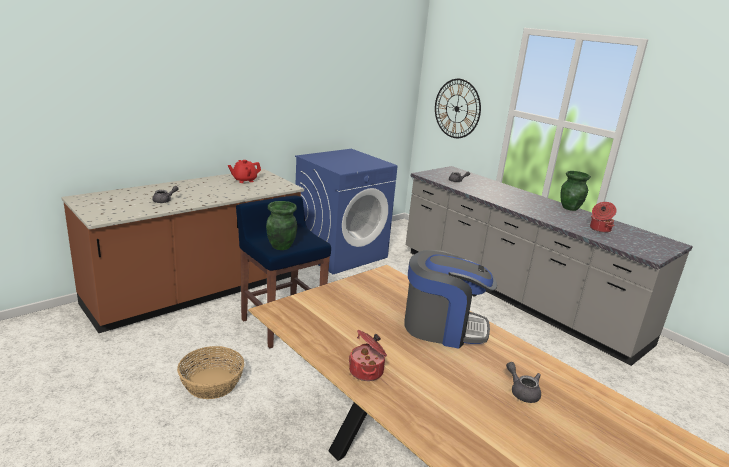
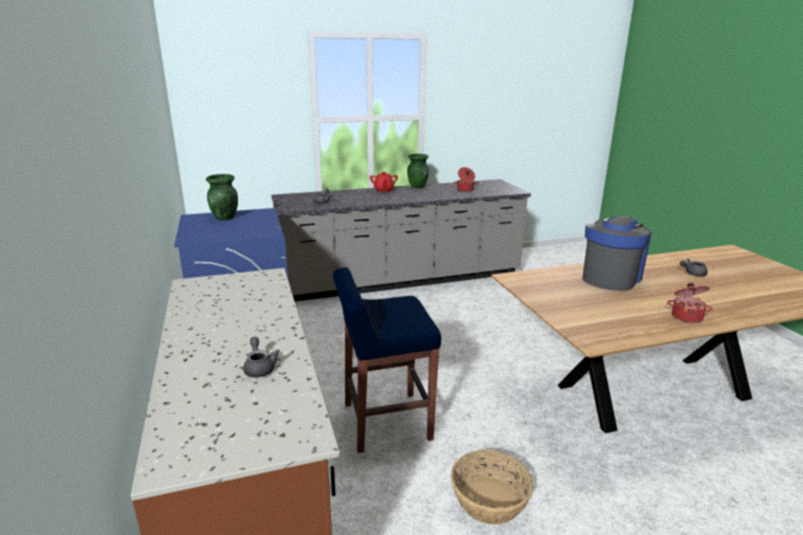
camera: 65 degrees left, 0 degrees up
red teapot [228,160,261,183] -> red teapot moved to [370,172,398,193]
green vase [266,201,297,250] -> green vase moved to [206,174,238,220]
wall clock [435,79,481,138] -> none

